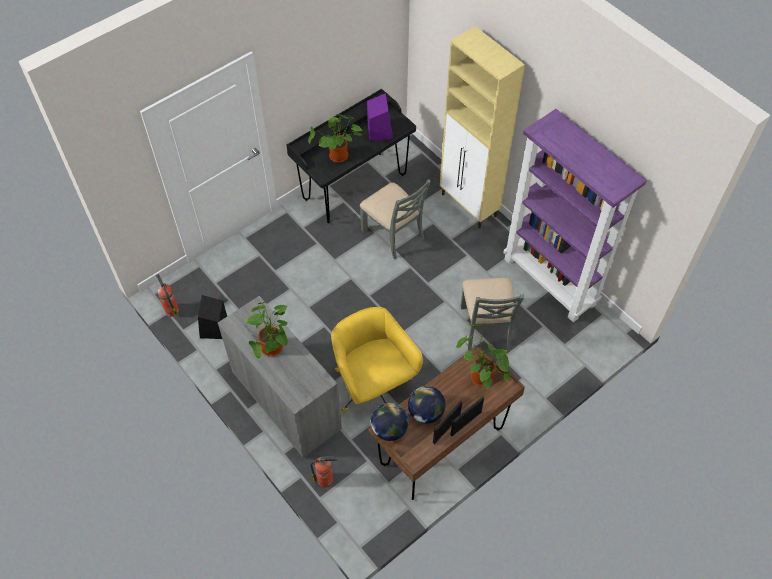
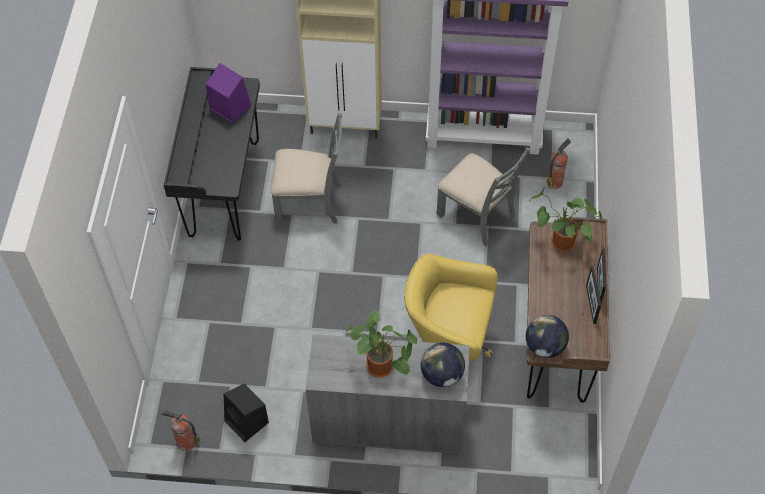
camera: 45 degrees left, 0 degrees up
potted plant [308,114,362,163] -> none
fire extinguisher [310,456,337,487] -> fire extinguisher moved to [547,139,571,189]
globe [408,386,445,424] -> globe moved to [421,343,465,387]

